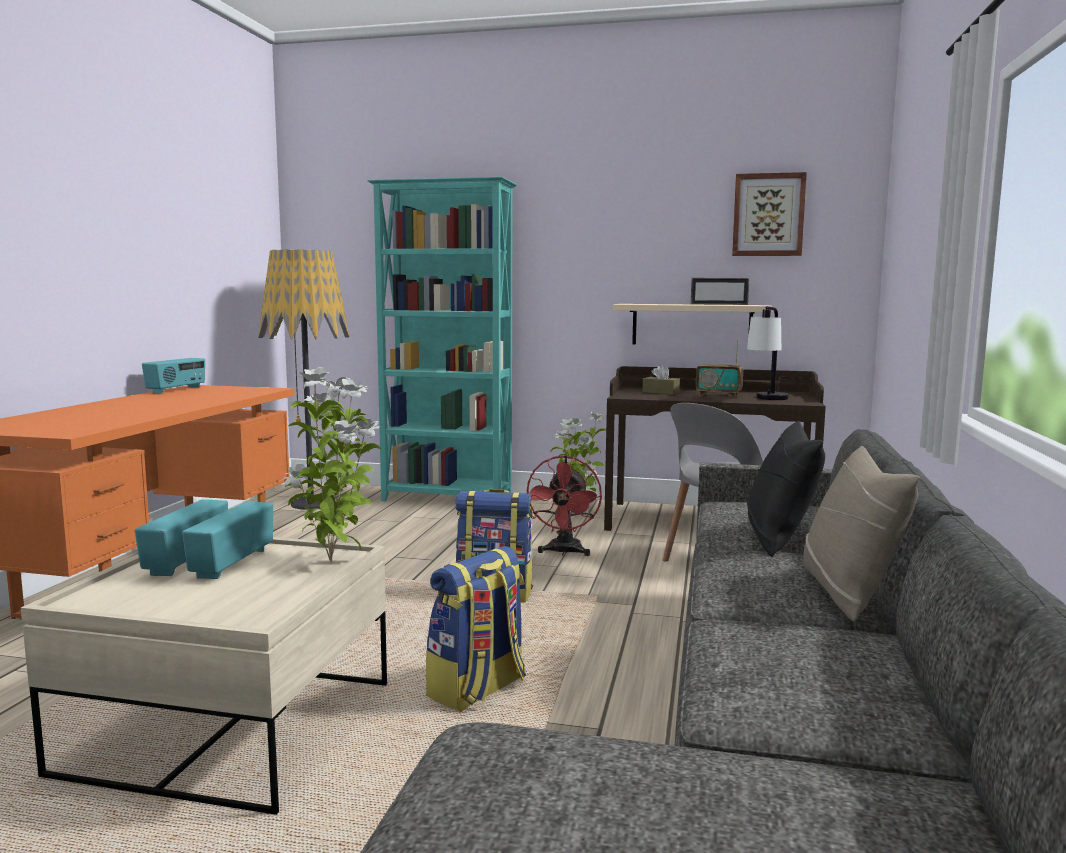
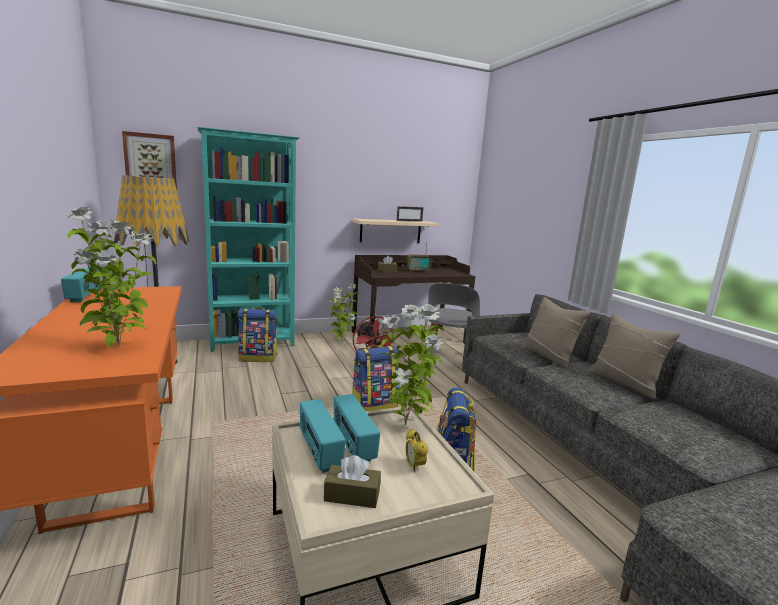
camera: 35 degrees left, 5 degrees up
picture [732,172,807,256] -> picture moved to [122,131,177,189]
table lamp [747,306,789,400] -> none
black pillow [747,421,825,557] -> beige pillow [522,297,591,368]
none -> potted plant [65,207,156,347]
none -> backpack [238,308,277,362]
none -> brown tissue box [324,455,381,508]
none -> alarm clock [405,429,428,472]

